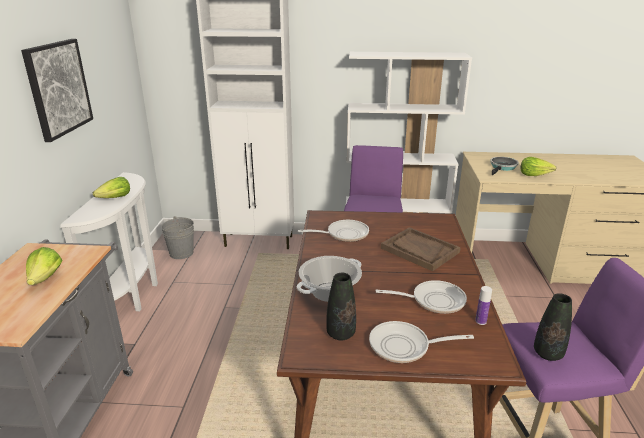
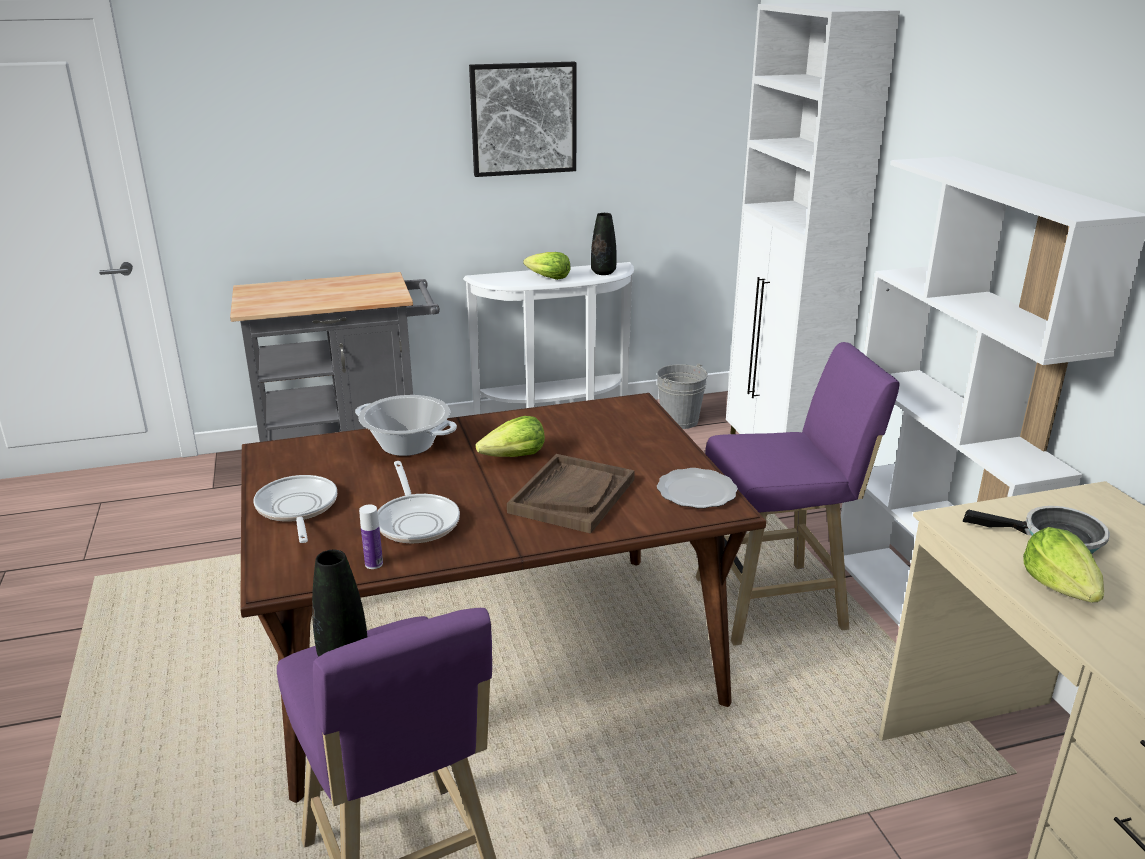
camera: 70 degrees right, 0 degrees up
lettuce [26,247,63,285] -> lettuce moved to [476,416,545,457]
frying pan [298,220,369,242] -> none
black vase [326,273,356,340] -> black vase moved to [591,213,617,275]
none -> plate [657,468,738,508]

